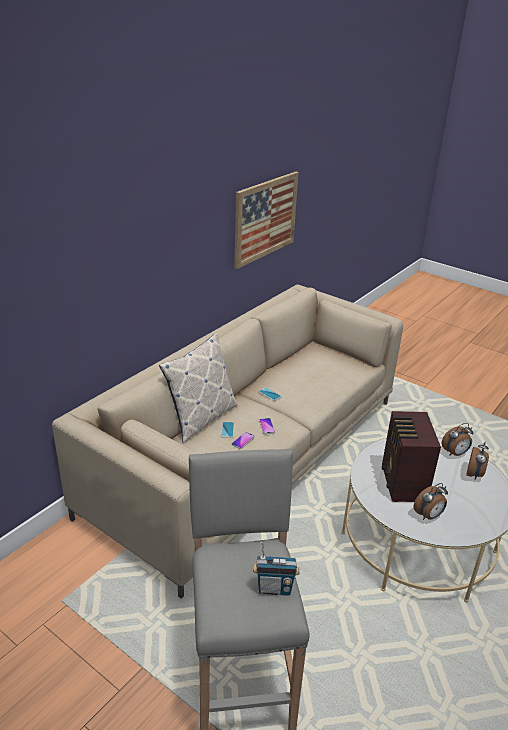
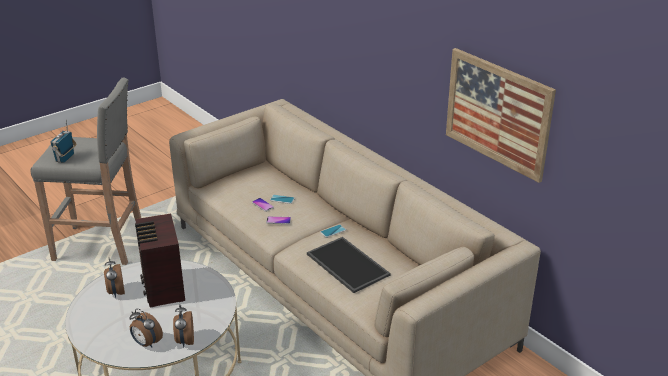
camera: 105 degrees right, 0 degrees up
pillow [159,333,238,444] -> none
radio [382,411,441,502] -> radio turned 120 degrees counterclockwise [135,213,185,308]
none -> tray [307,237,391,293]

